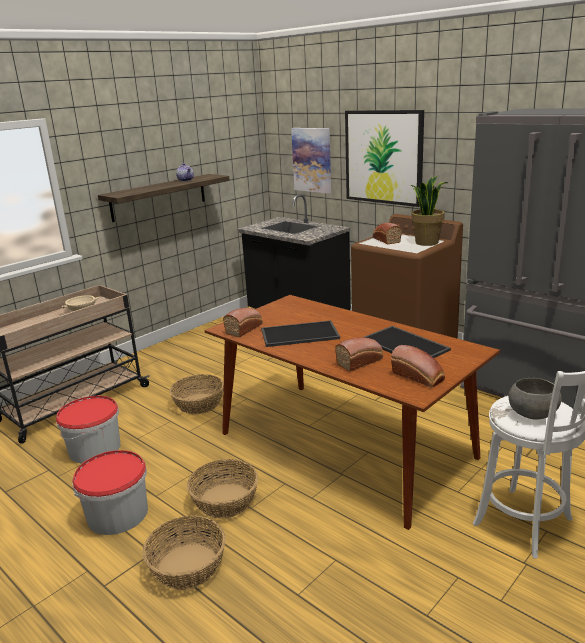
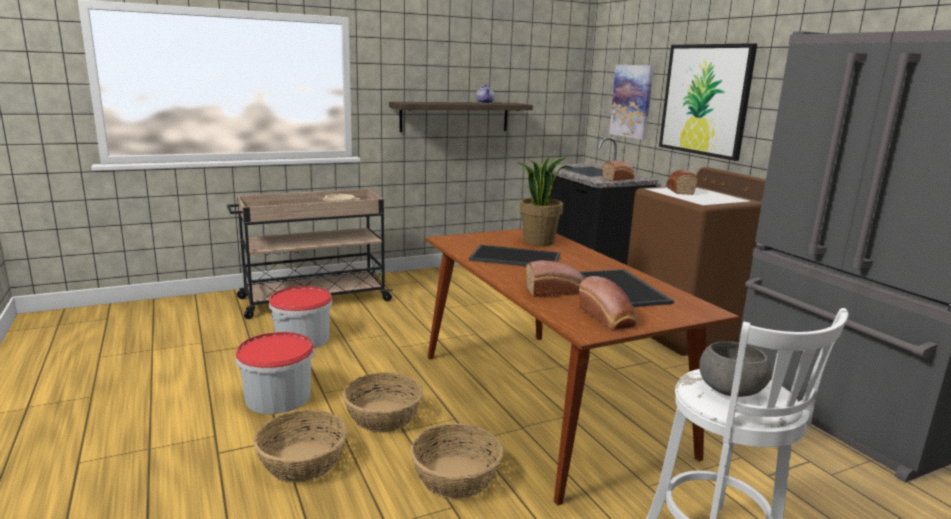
camera: 20 degrees right, 5 degrees down
basket [170,374,224,414] -> basket moved to [410,423,503,499]
bread [223,308,263,337] -> bread moved to [603,161,635,181]
potted plant [410,176,448,246] -> potted plant moved to [519,157,572,246]

